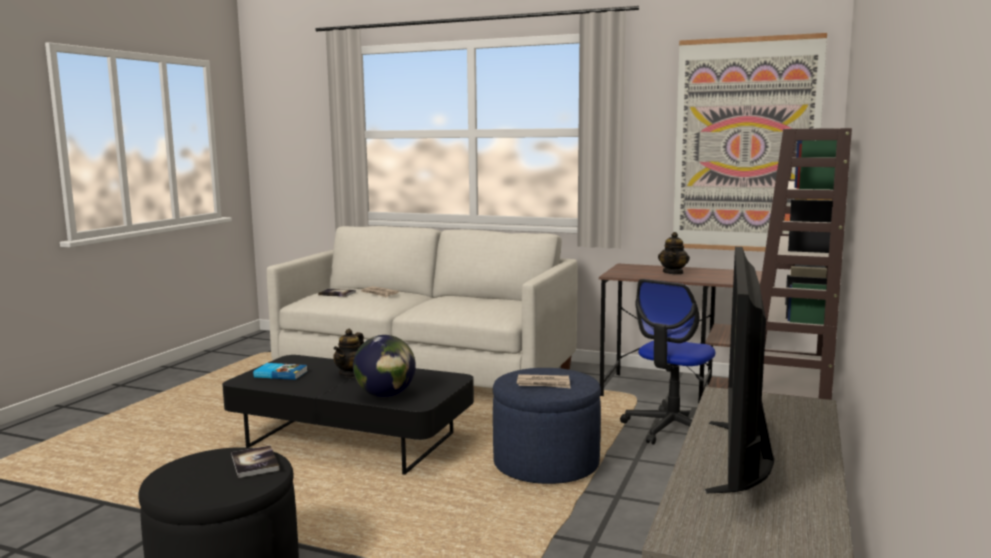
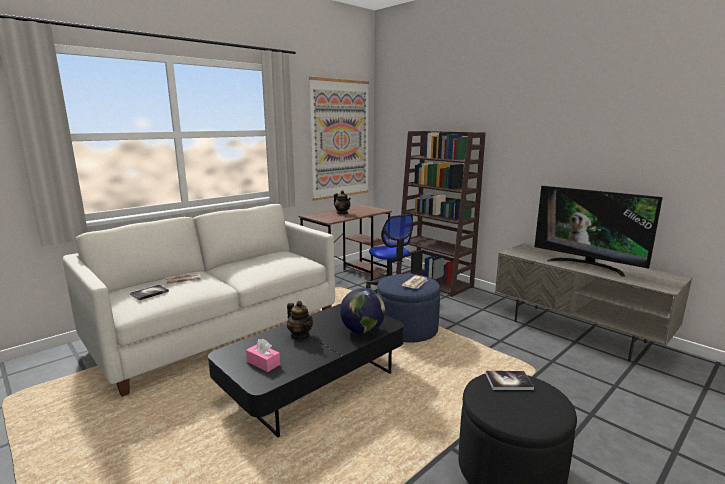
camera: 65 degrees left, 5 degrees up
book [253,363,308,380] -> pink tissue box [246,339,280,372]

